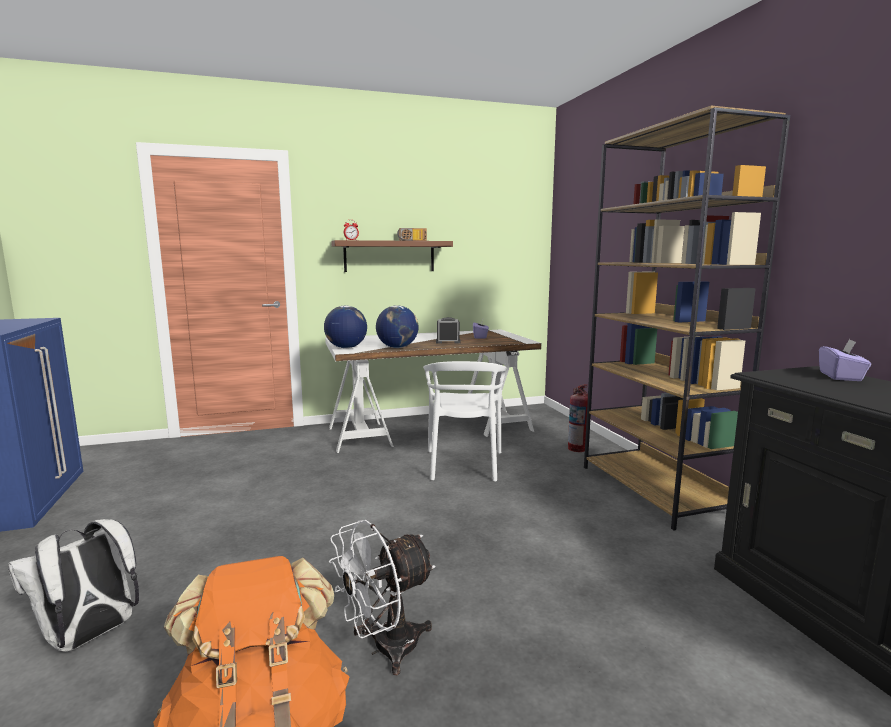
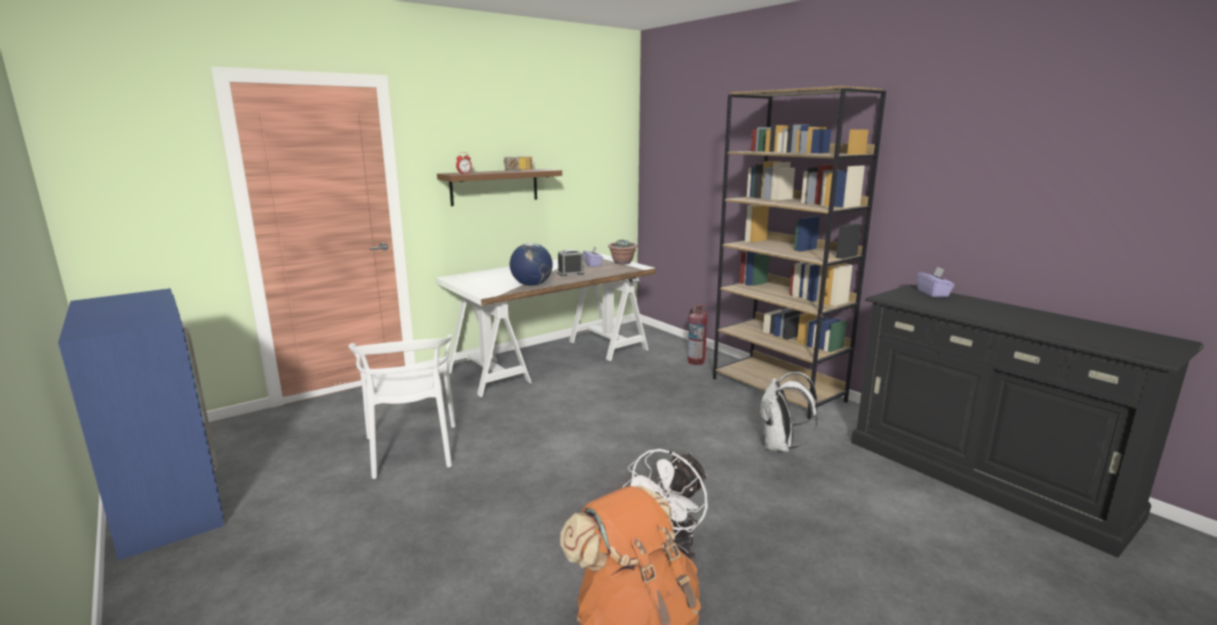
camera: 20 degrees left, 5 degrees up
white backpack [8,519,139,652] -> white backpack moved to [758,372,818,453]
globe [324,306,367,348] -> none
white chair [423,361,507,482] -> white chair moved to [349,334,456,479]
none -> potted plant [608,239,638,265]

